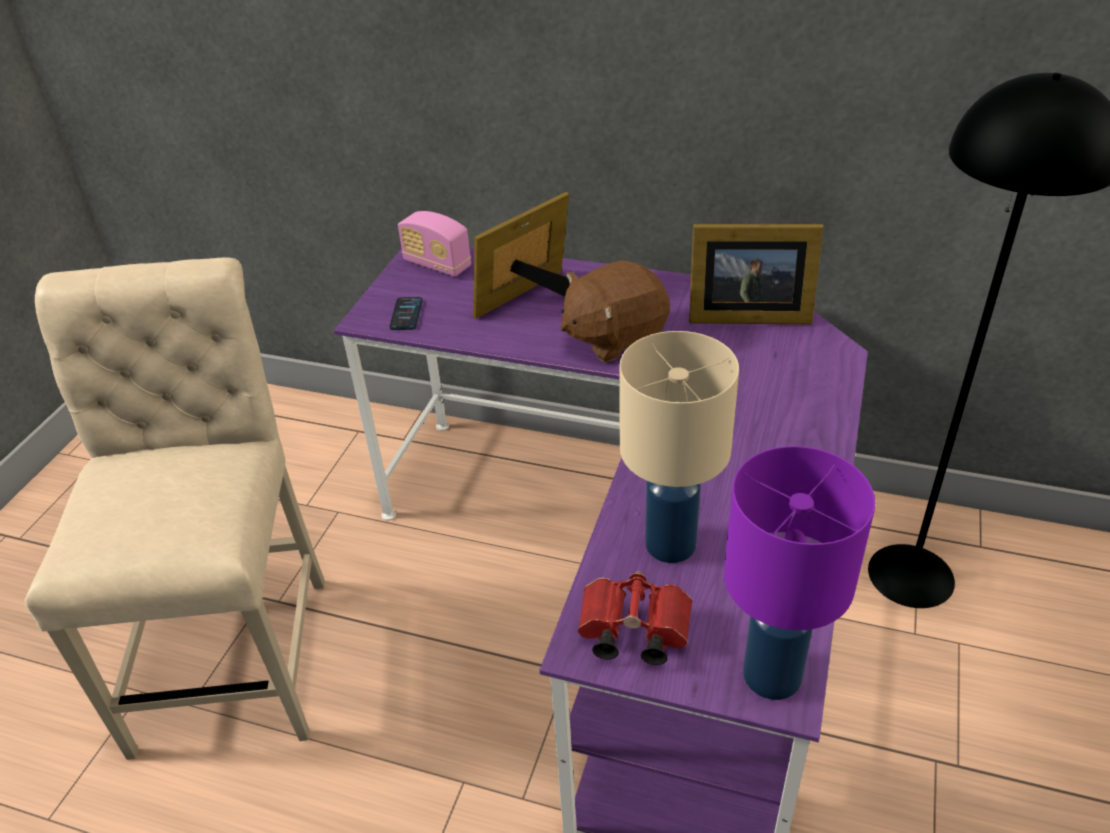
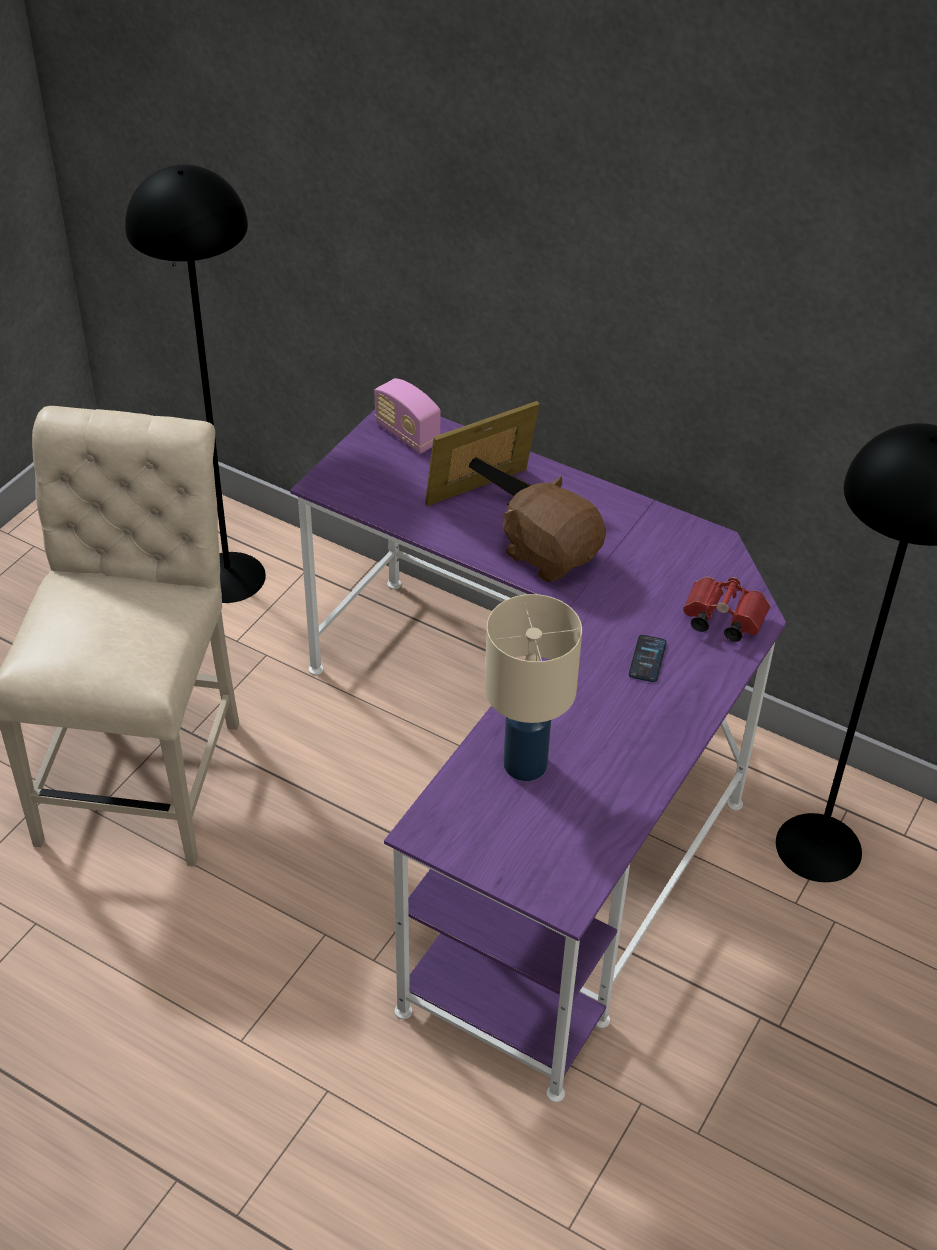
camera: 10 degrees right, 5 degrees up
phone [389,297,423,330] -> phone moved to [629,635,667,682]
brown plush toy [560,260,670,362] -> brown plush toy turned 60 degrees clockwise [503,476,606,582]
red binoculars [578,571,692,665] -> red binoculars moved to [683,577,770,642]
picture frame [689,224,824,324] -> none
purple table lamp [724,446,875,700] -> none
none -> black floor lamp [125,165,266,603]

